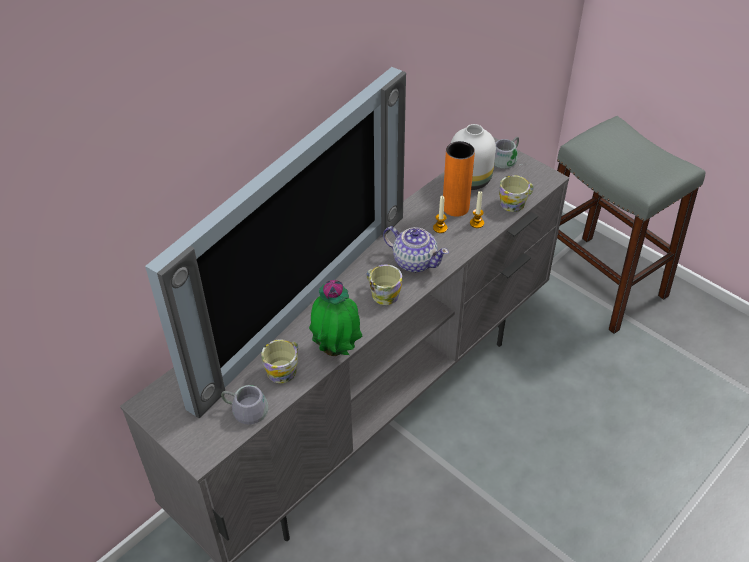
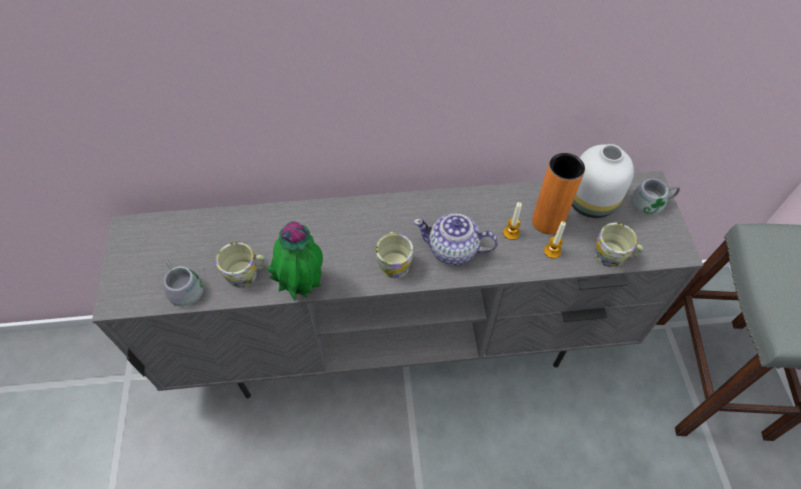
camera: 40 degrees right, 10 degrees up
television [145,67,406,418] -> none
teapot [383,226,449,272] -> teapot turned 120 degrees clockwise [413,213,498,265]

